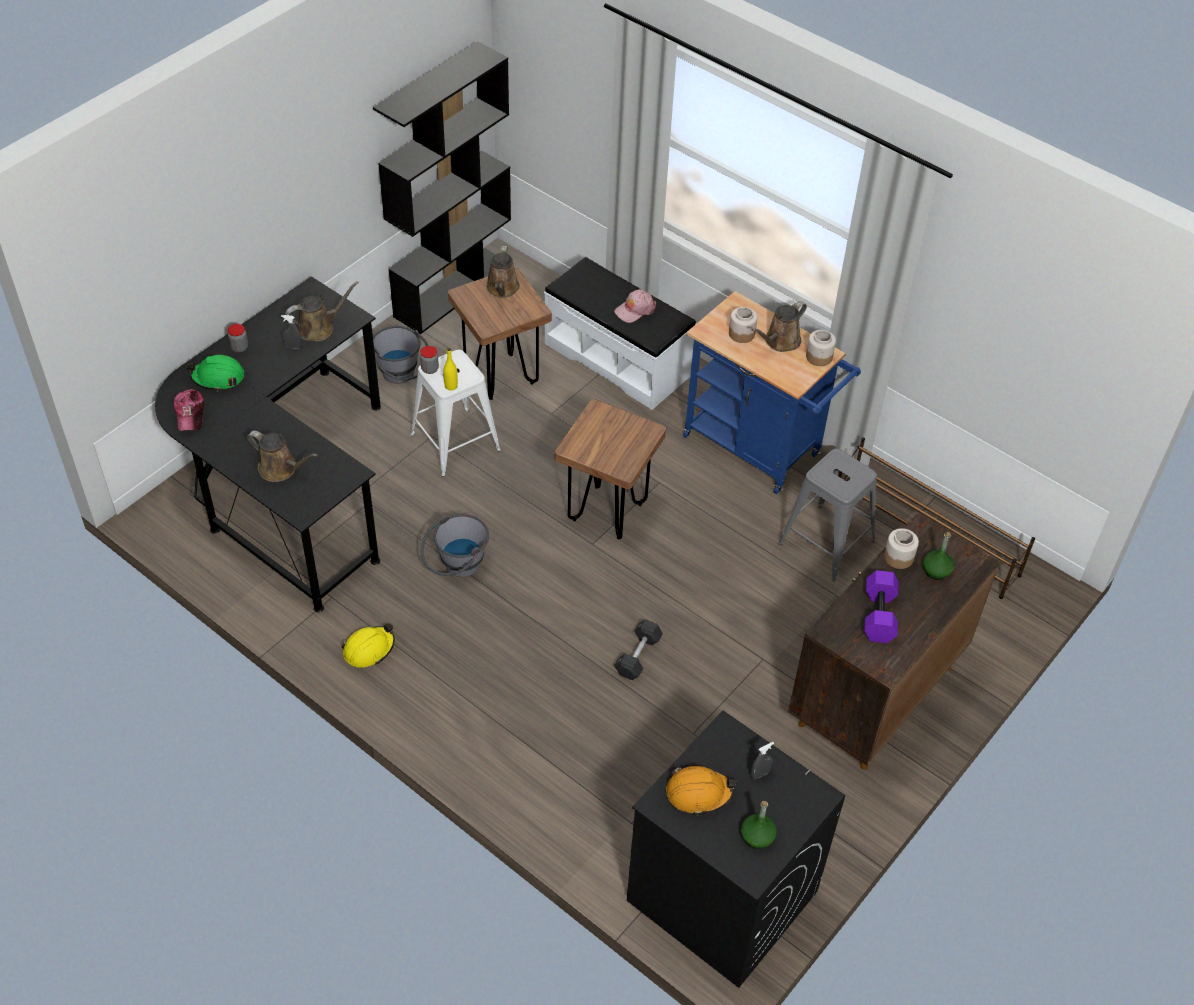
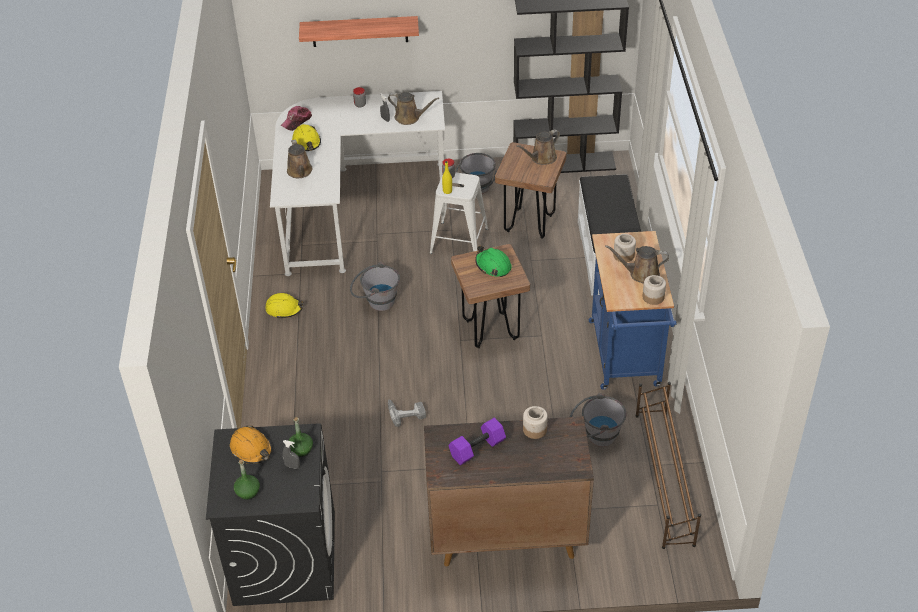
camera: 50 degrees right, 5 degrees down
black desk [155,276,381,612] -> white desk [270,91,445,276]
green hard hat [187,355,244,391] -> green hard hat moved to [475,246,512,277]
pink cap [614,289,656,323] -> none
grey dumbbell [614,619,663,680] -> power drill [388,399,426,427]
grey stool [779,449,877,581] -> grey bucket [570,393,626,447]
green bottle [923,532,954,580] -> green bottle moved to [289,417,313,457]
none -> yellow hard hat [291,124,321,151]
none -> shelf [299,16,419,47]

